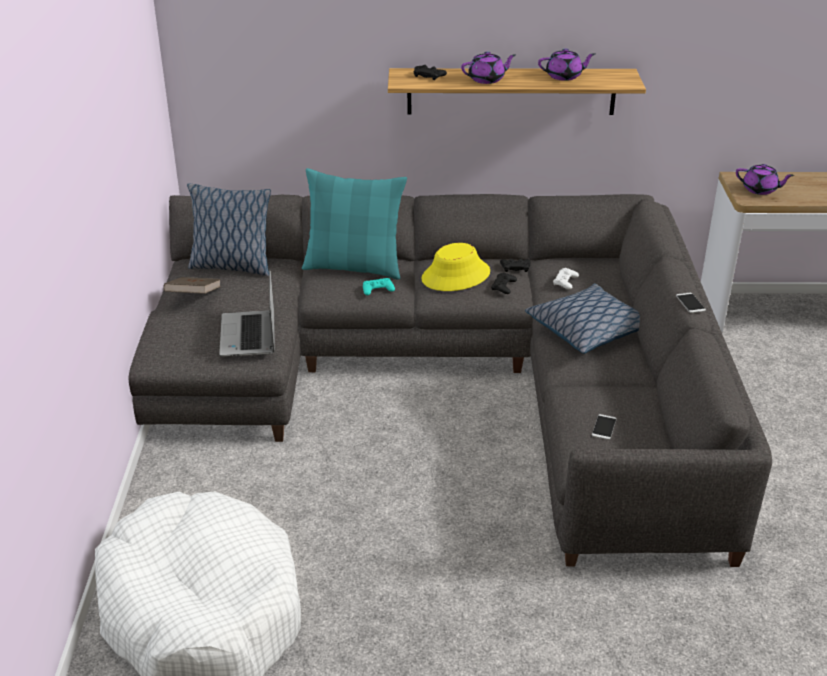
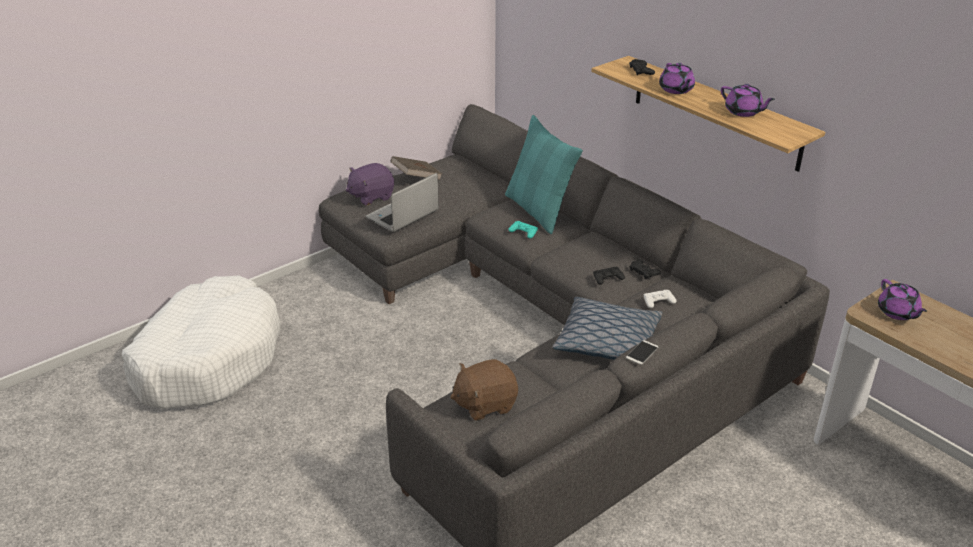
camera: 50 degrees right, 0 degrees up
pillow [187,183,271,276] -> none
yellow hat [421,243,490,291] -> none
purple teapot [461,51,515,84] -> purple teapot turned 45 degrees clockwise [659,63,695,94]
phone [592,414,617,440] -> brown plush toy [450,359,518,421]
none -> purple plush toy [346,163,394,206]

